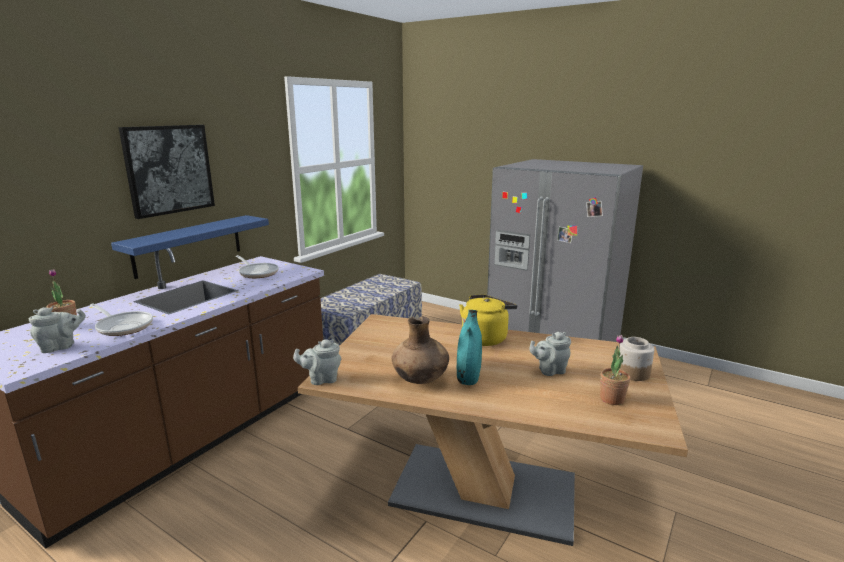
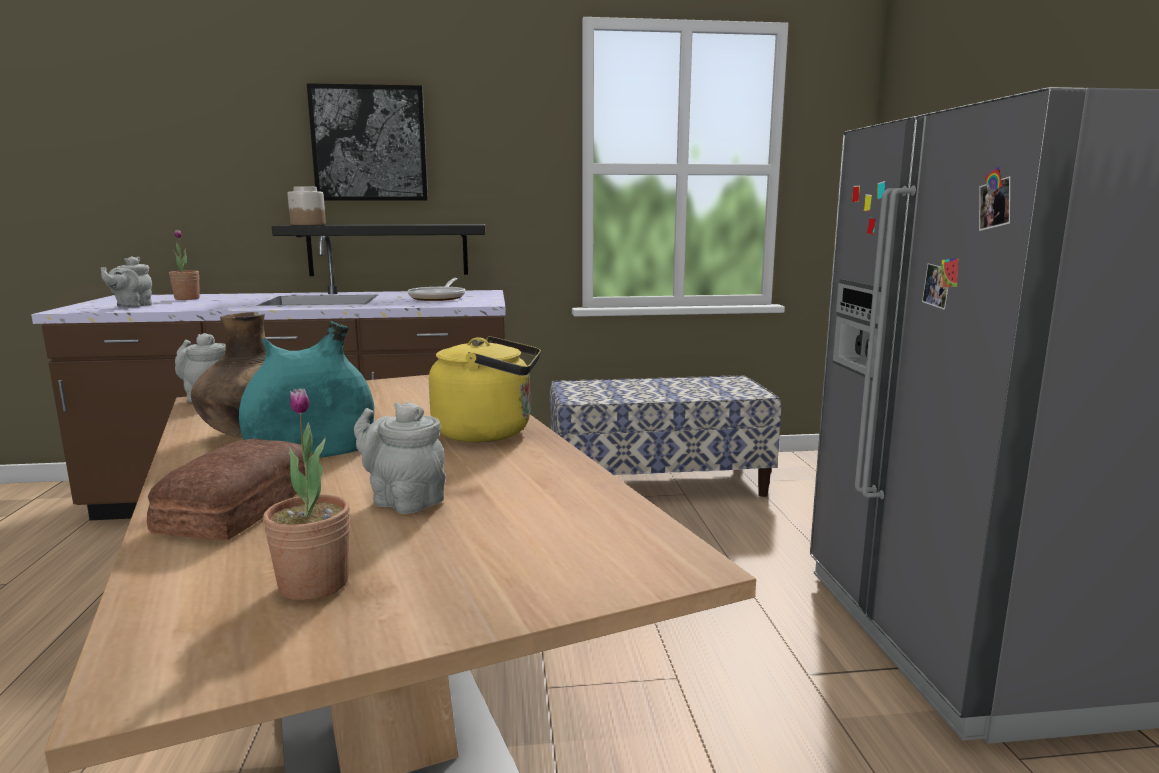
camera: 50 degrees right, 5 degrees down
grey teapot [29,307,86,353] -> grey teapot turned 90 degrees clockwise [101,256,152,308]
frying pan [90,303,153,336] -> none
blue shelf [111,215,269,279] -> black shelf [272,224,485,276]
jar [619,337,654,381] -> jar moved to [288,186,326,225]
none -> bread [147,439,313,540]

